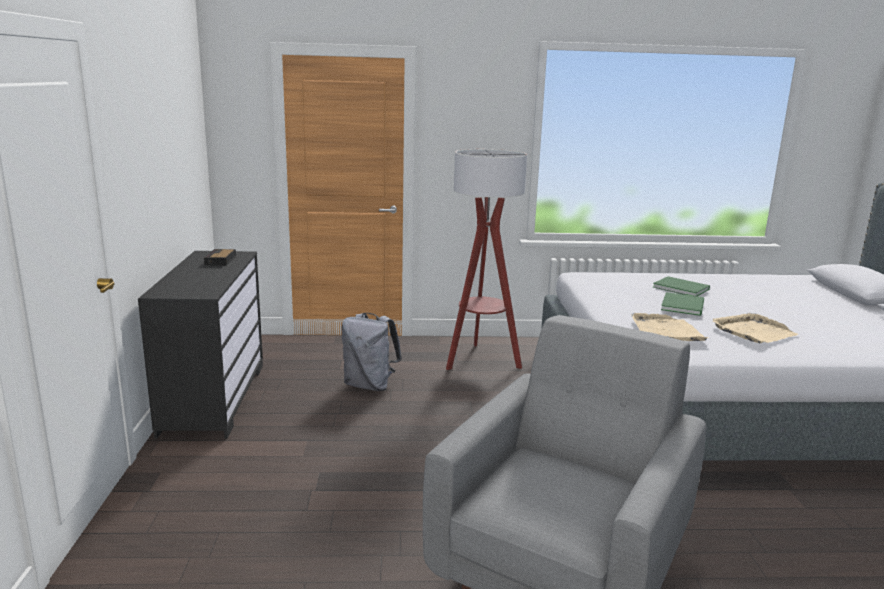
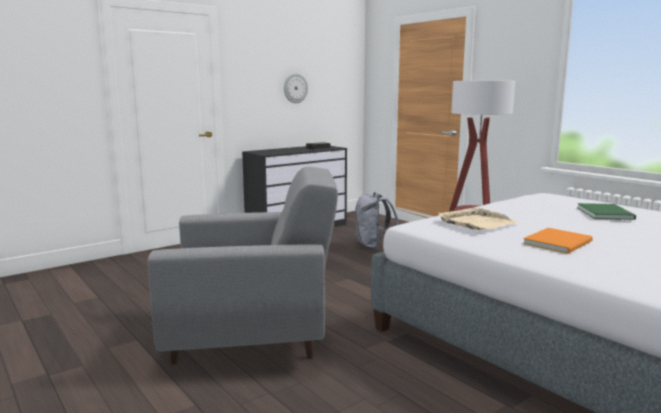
camera: 55 degrees right, 5 degrees down
green book [661,292,704,316] -> none
beige tray [713,313,798,343] -> orange book [523,228,593,254]
none -> wall clock [284,73,308,103]

